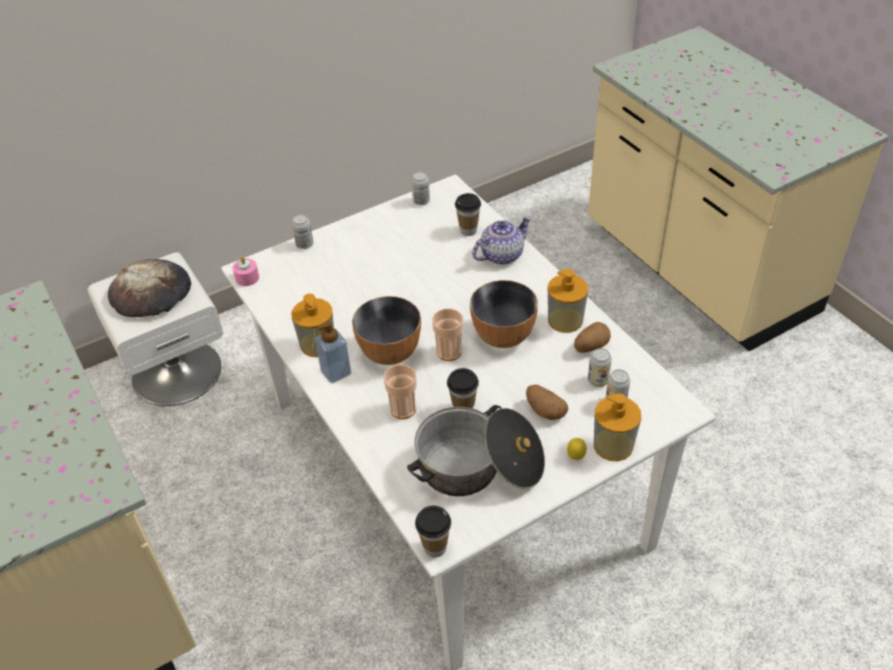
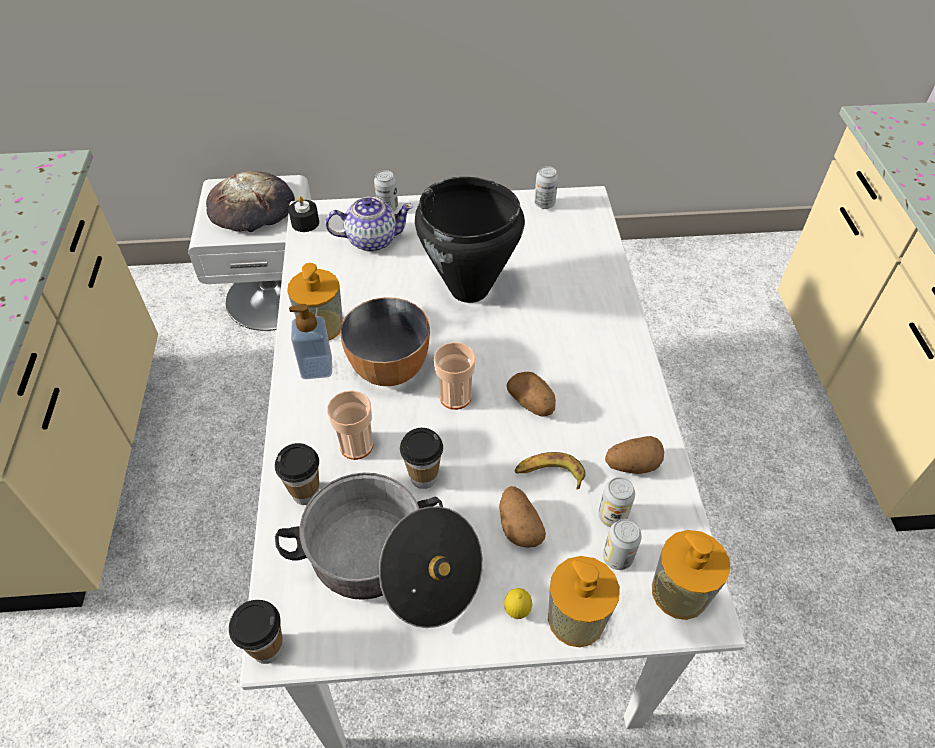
camera: 25 degrees right, 5 degrees up
pink candle [233,256,259,286] -> black candle [288,196,319,232]
cup [455,193,481,236] -> cup moved to [275,443,319,505]
bowl [470,280,538,348] -> potato [506,372,556,417]
teapot [472,216,531,265] -> teapot moved to [325,197,413,252]
soap dispenser [548,269,588,333] -> soap dispenser moved to [652,530,730,620]
none -> black cooking pot [415,177,525,303]
none -> banana [515,452,586,490]

